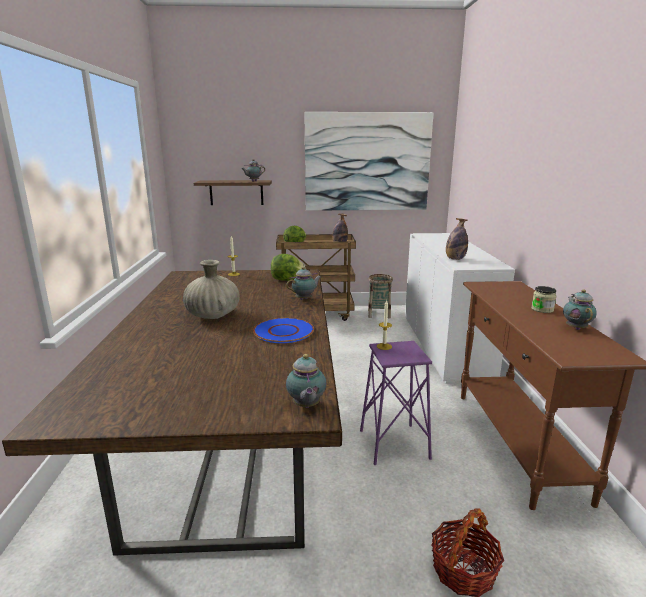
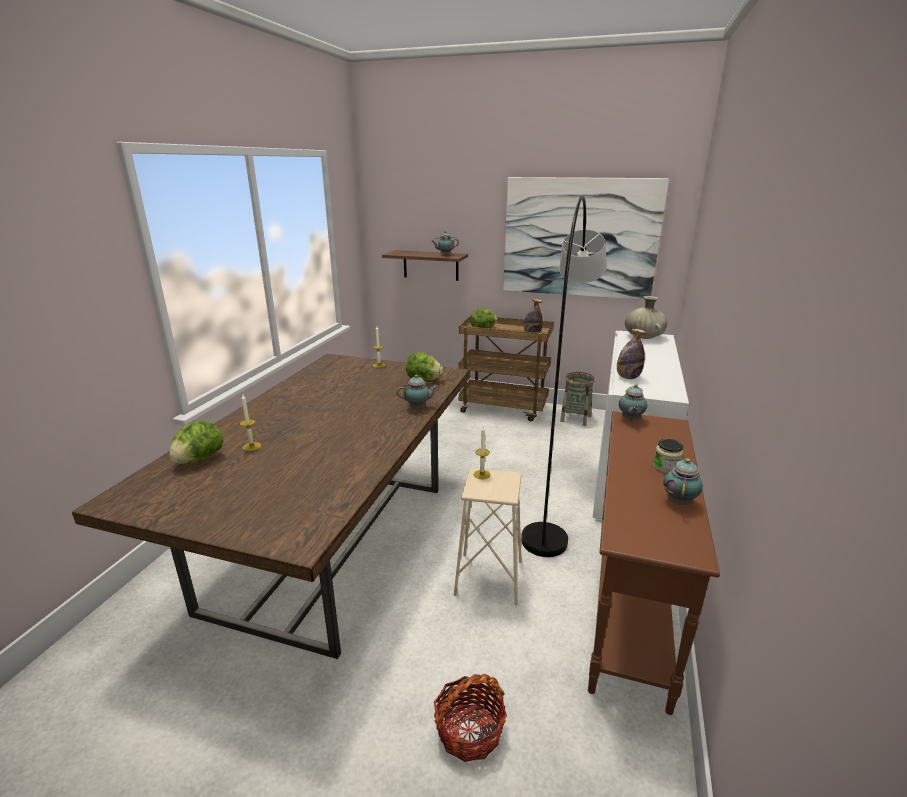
camera: 20 degrees right, 5 degrees up
beige vase [183,260,240,319] -> beige vase moved to [625,296,667,339]
blue plate [253,318,314,343] -> none
teapot [286,354,326,408] -> teapot moved to [619,384,647,421]
purple stool [360,341,432,465] -> beige stool [454,468,522,606]
none -> lettuce [169,421,223,464]
none -> candle [239,395,261,451]
none -> grey floor lamp [521,195,607,557]

